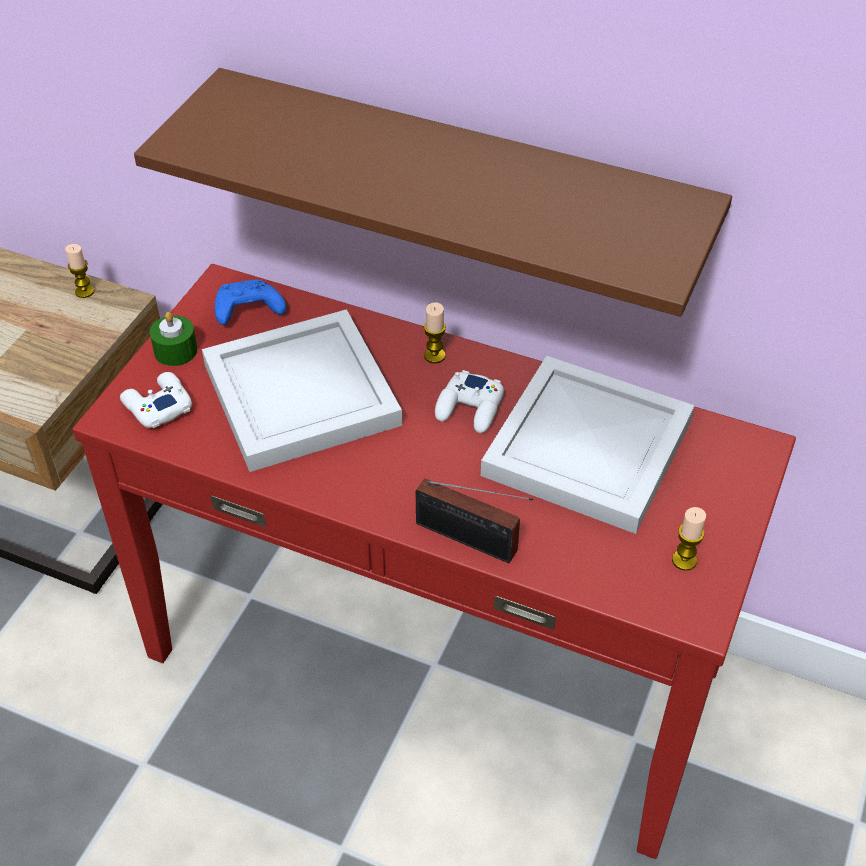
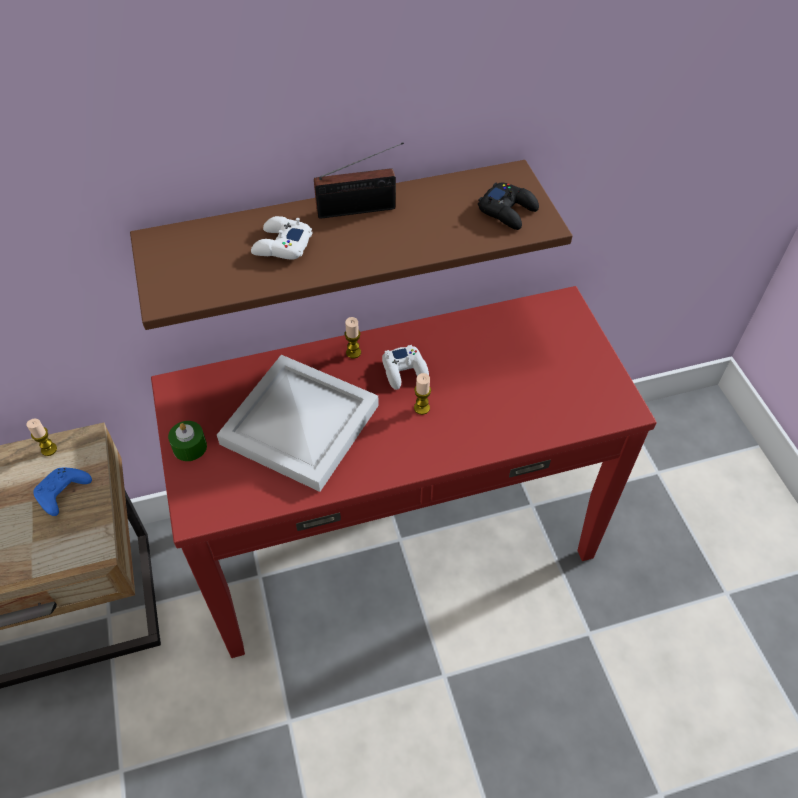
camera: 40 degrees left, 5 degrees up
white game controller [120,372,192,428] -> white game controller moved to [251,216,313,260]
blue game controller [215,280,286,325] -> blue game controller moved to [33,468,92,516]
radio [416,479,533,563] -> radio moved to [314,143,404,219]
white tray [481,356,695,534] -> none
candle [672,507,706,571] -> candle moved to [414,373,431,415]
none -> black game controller [478,182,539,230]

